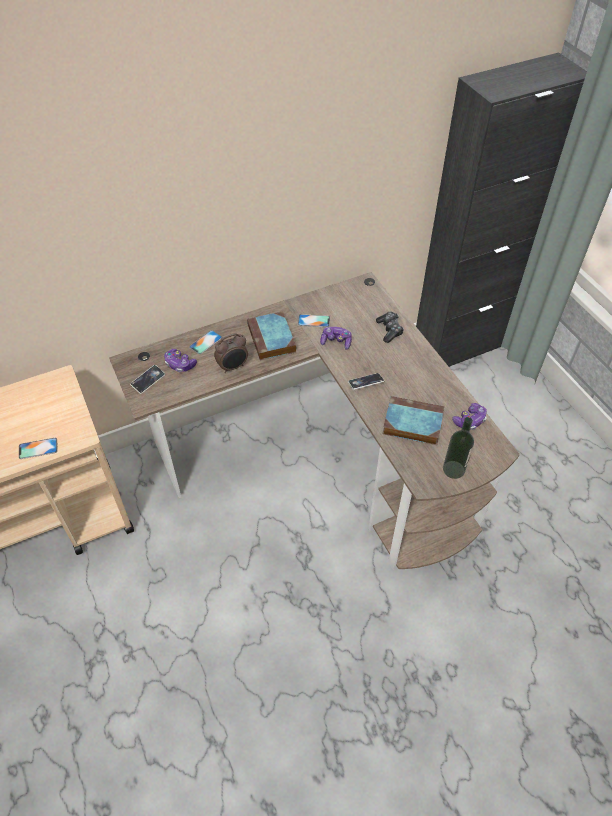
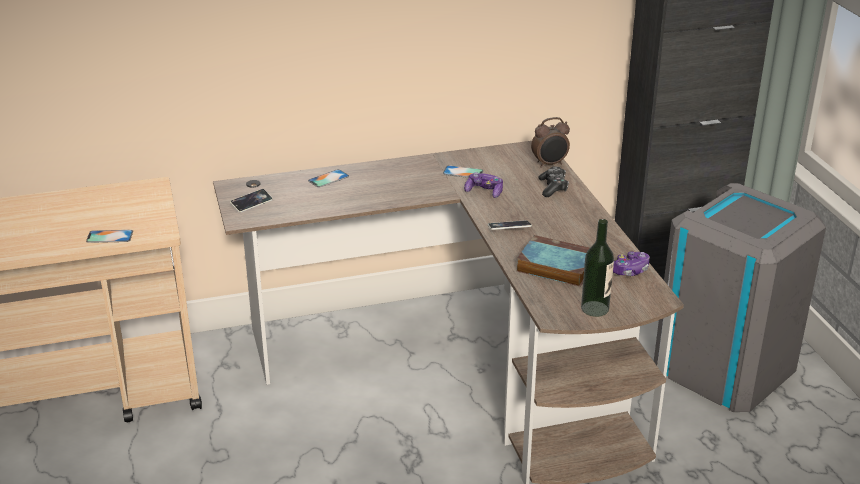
camera: 10 degrees right, 20 degrees down
game controller [164,349,197,372] -> none
alarm clock [214,333,248,373] -> alarm clock moved to [531,117,570,168]
book [247,311,296,360] -> none
none -> grey trash can [654,183,826,412]

